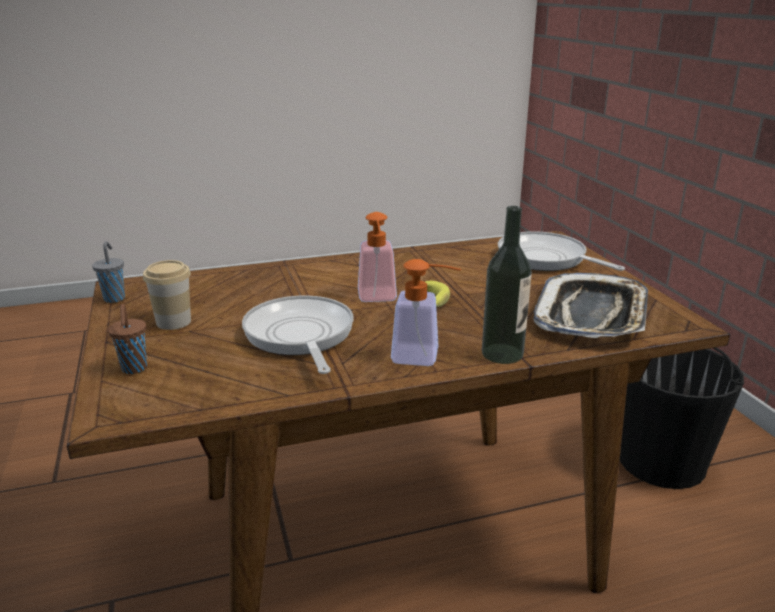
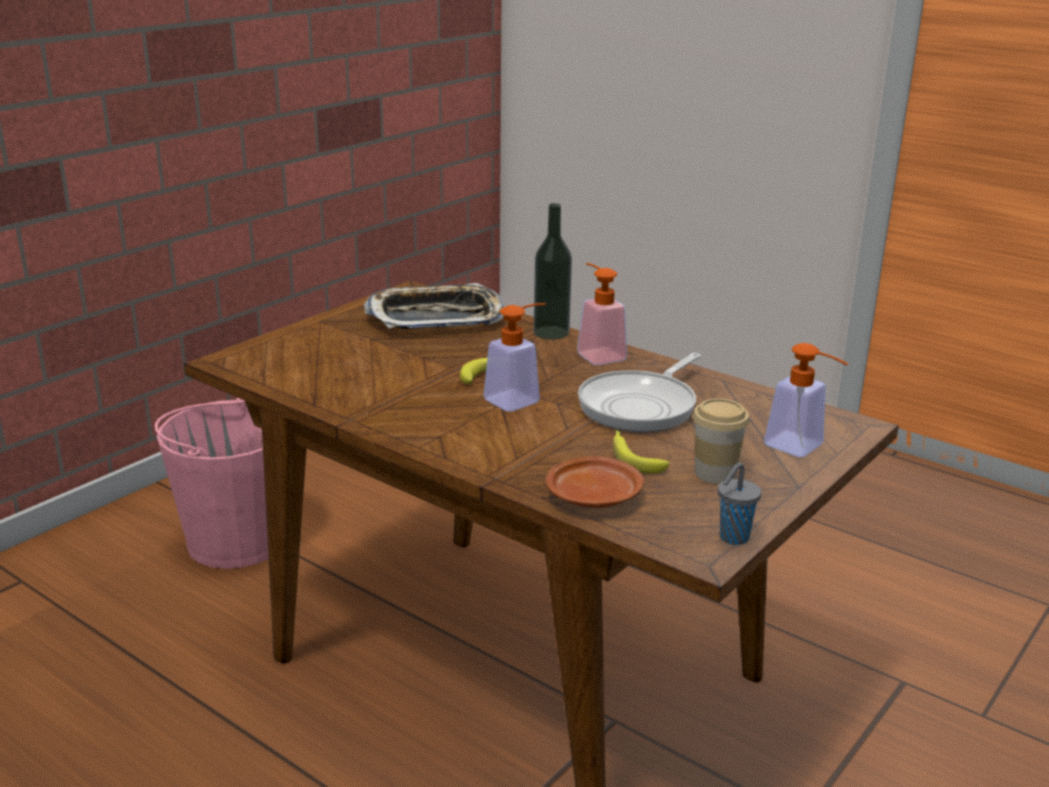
camera: 125 degrees left, 0 degrees up
brown cup [108,304,147,374] -> soap dispenser [764,343,848,457]
frying pan [498,231,625,271] -> none
black bucket [620,347,744,489] -> pink bucket [155,398,268,569]
none -> brown plate [546,456,644,508]
none -> banana [613,430,669,474]

